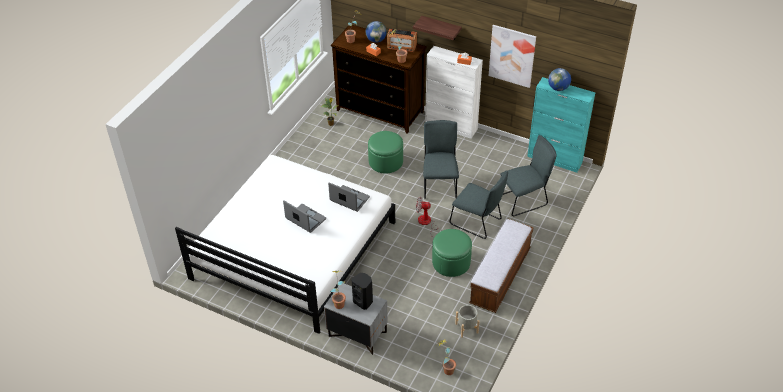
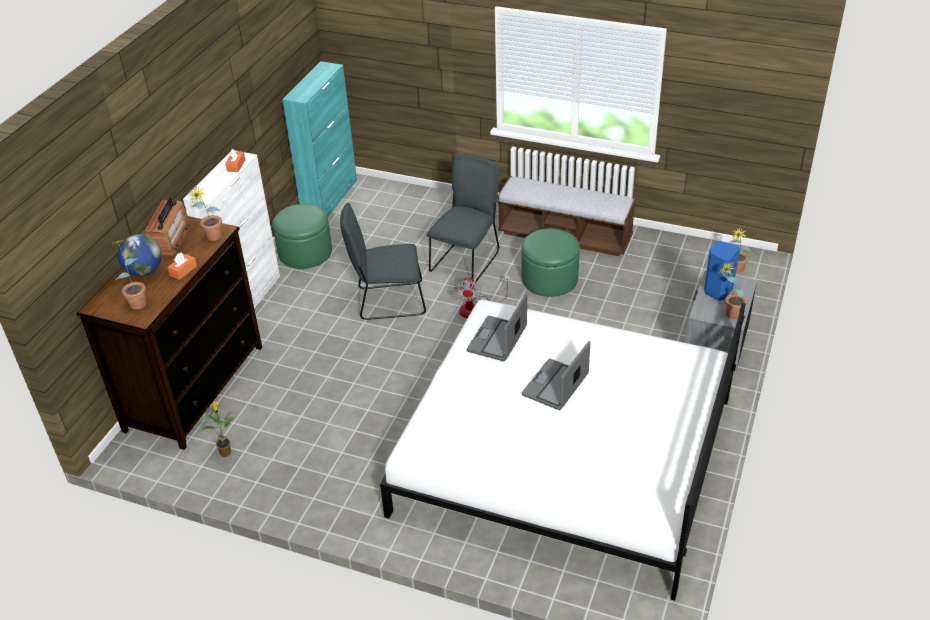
camera: 95 degrees left, 5 degrees down
black speaker [352,273,373,310] -> blue speaker [704,241,740,301]
green ottoman [368,131,403,174] -> green ottoman moved to [272,204,332,269]
shelf [413,16,462,40] -> none
grey planter [455,305,480,338] -> none
picture [489,25,536,88] -> none
grey chair [500,135,557,216] -> none
globe [548,68,571,91] -> none

